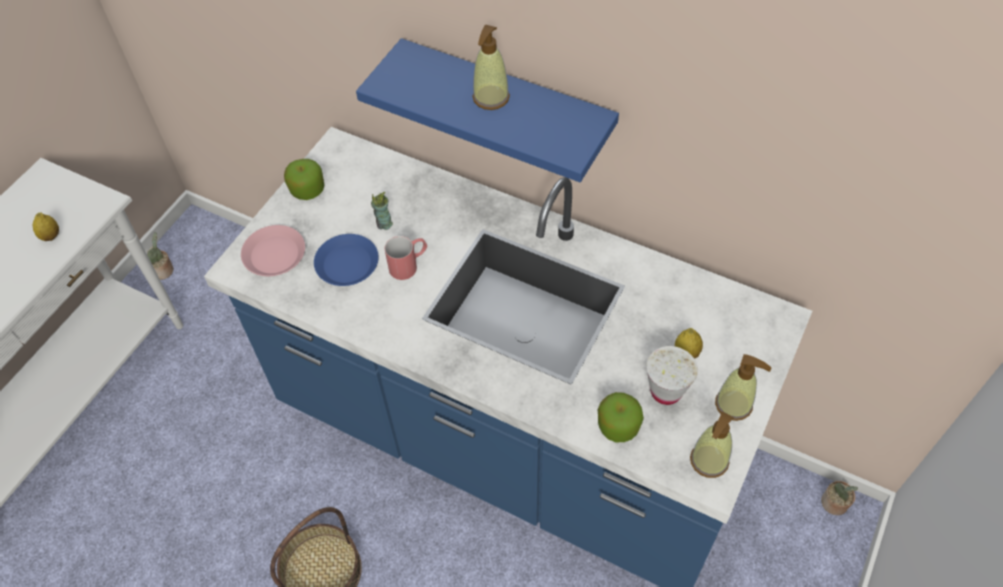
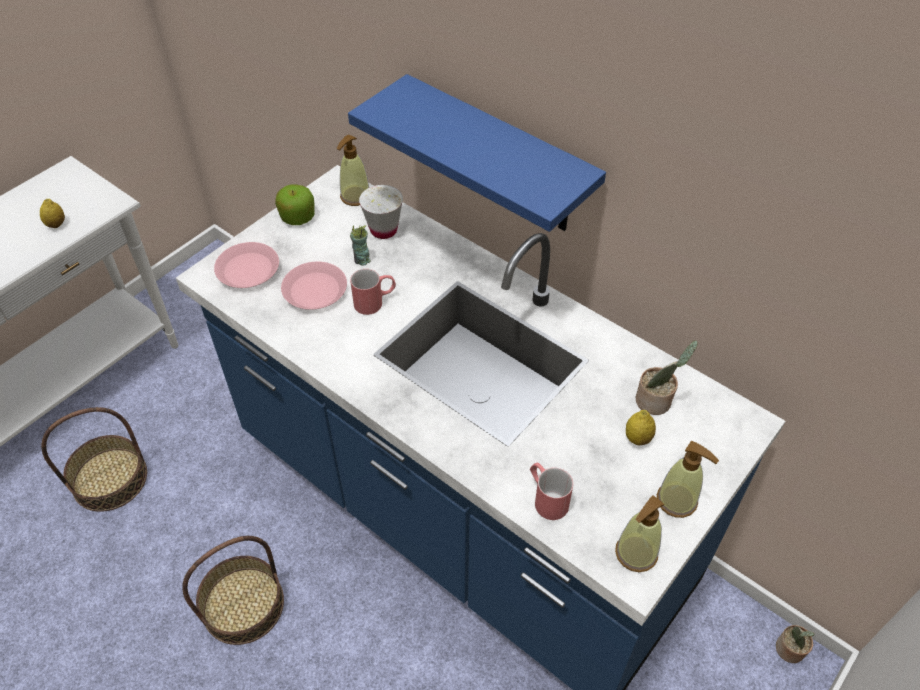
camera: 10 degrees right, 5 degrees down
potted plant [147,232,173,280] -> potted plant moved to [636,340,698,415]
blue plate [314,234,379,286] -> pink plate [281,262,347,310]
soap dispenser [472,25,510,110] -> soap dispenser moved to [337,135,369,206]
apple [597,392,644,442] -> red mug [530,463,573,520]
white cup [646,346,698,405] -> white cup moved to [359,185,403,239]
none -> basket [41,407,147,512]

